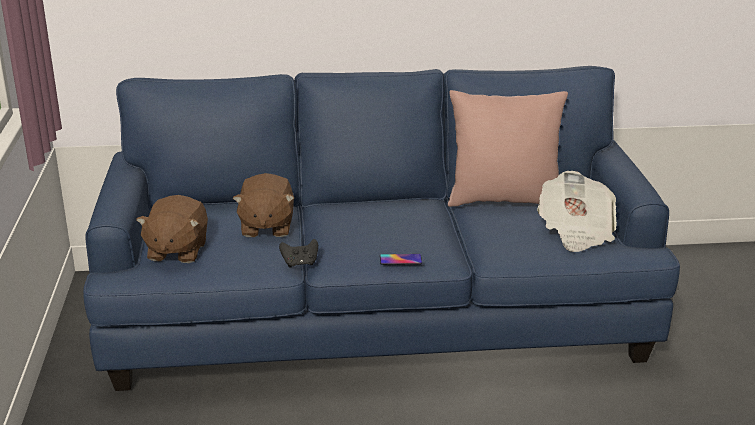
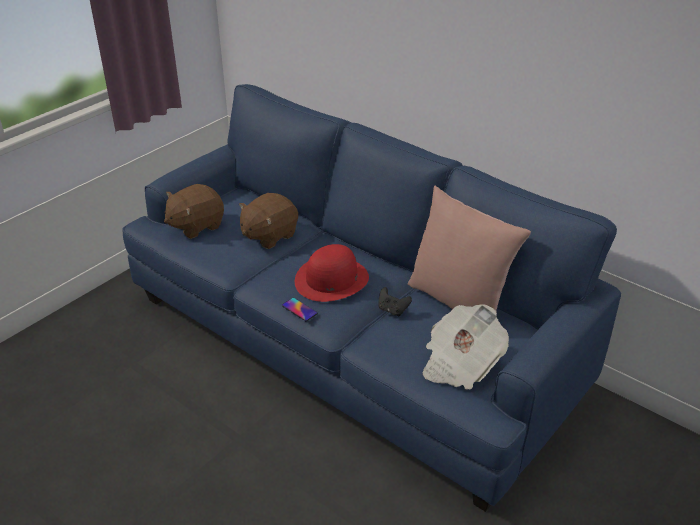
camera: 45 degrees right, 10 degrees up
black game controller [279,239,318,268] -> black game controller moved to [378,287,412,316]
none -> red hat [295,244,369,302]

